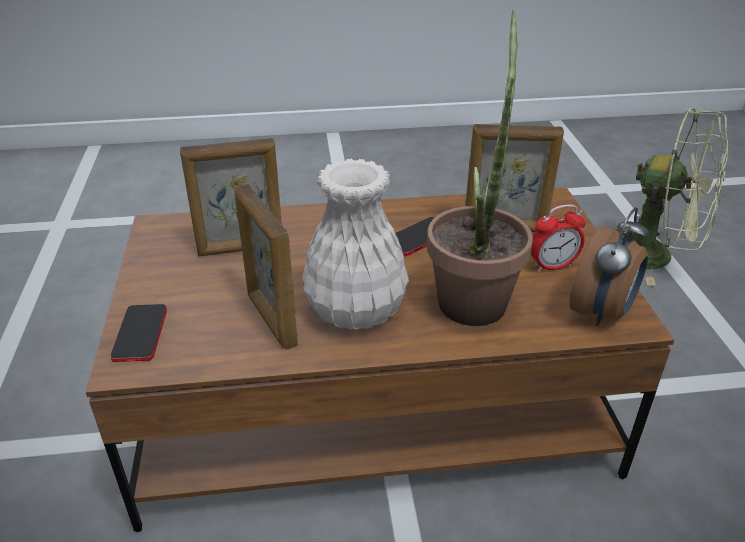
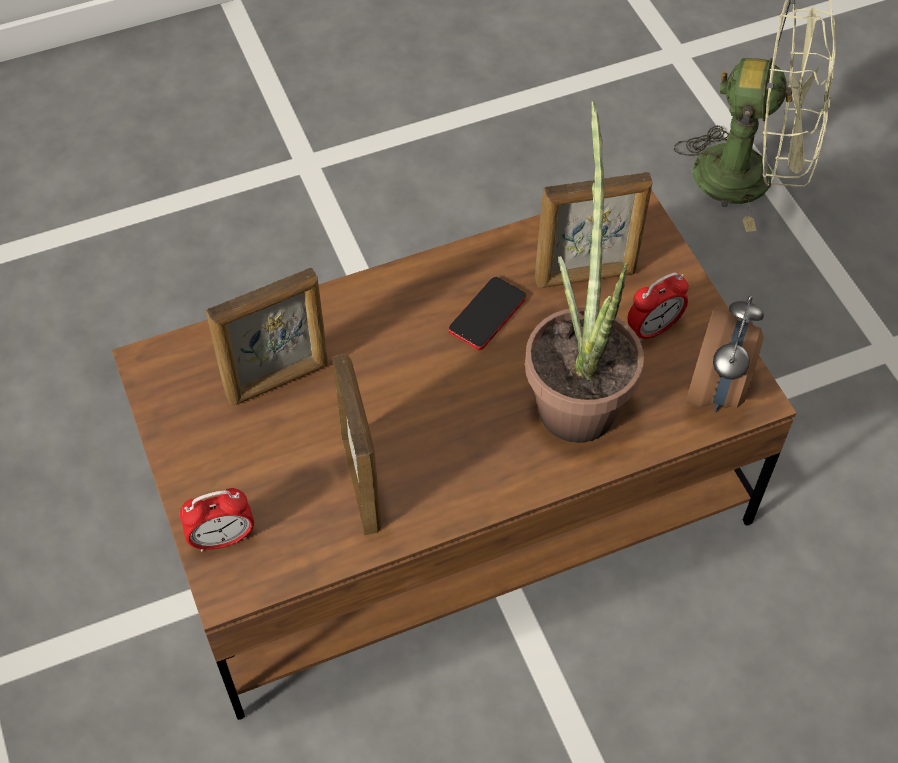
camera: 15 degrees left, 20 degrees up
phone [111,304,167,362] -> alarm clock [180,488,254,552]
picture frame [235,184,298,350] -> picture frame turned 150 degrees counterclockwise [332,354,381,535]
white vase [302,159,409,330] -> none

